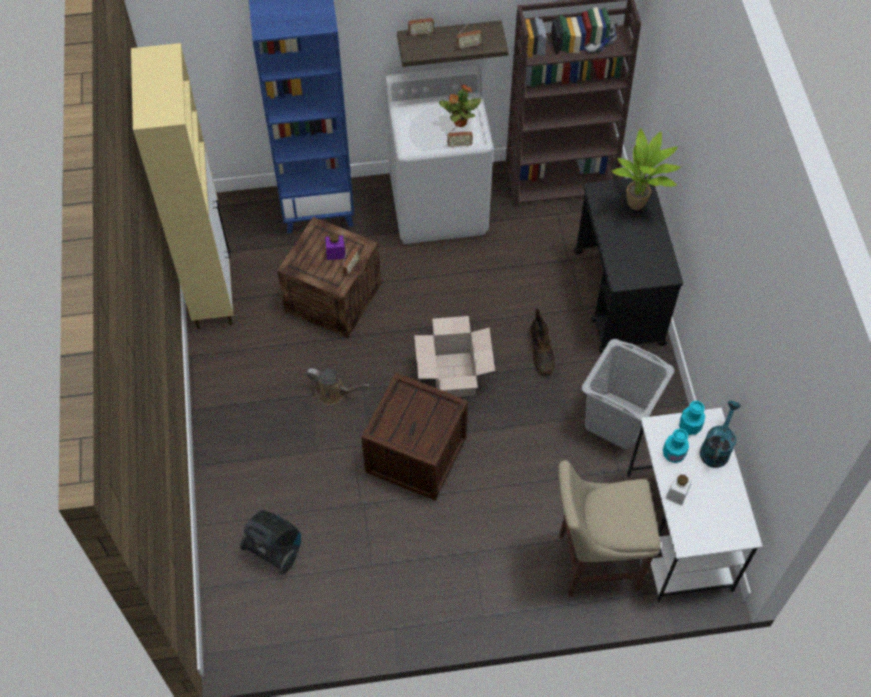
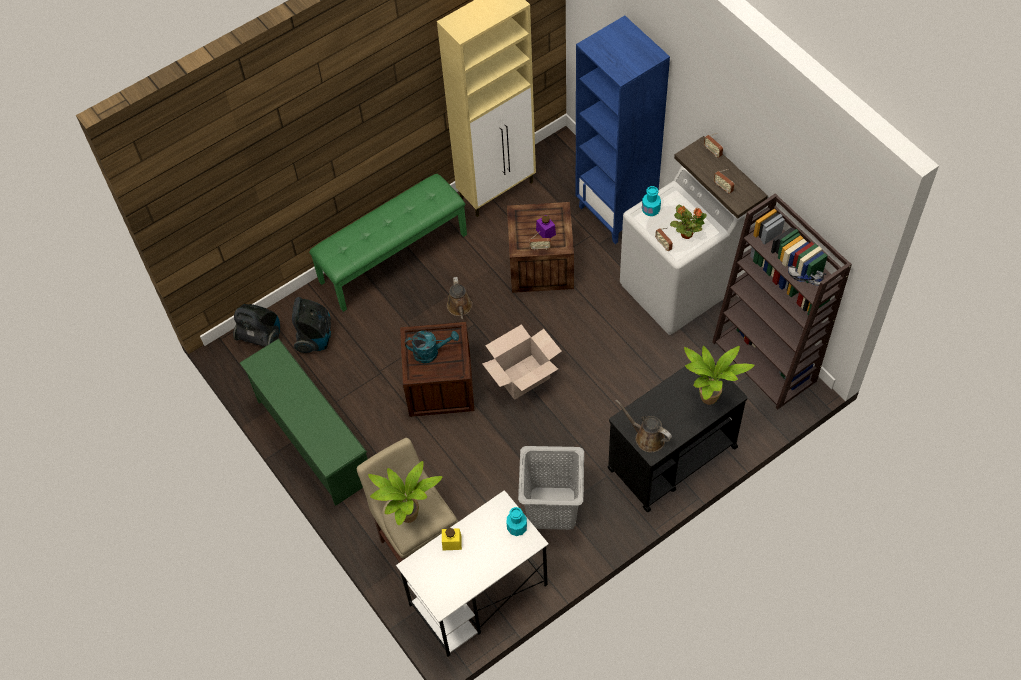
camera: 65 degrees right, 0 degrees up
brown boot [531,308,555,375] -> none
turquoise bottle [663,428,689,463] -> turquoise bottle moved to [642,186,661,216]
white jar [666,472,693,505] -> yellow jar [442,528,462,551]
turquoise watering can [700,401,741,468] -> turquoise watering can moved to [405,331,459,363]
none -> vacuum cleaner [233,304,280,347]
none -> green shoe rack [240,338,368,506]
none -> green bench [309,174,467,312]
none -> potted plant [368,461,442,525]
none -> brown watering can [616,400,672,452]

